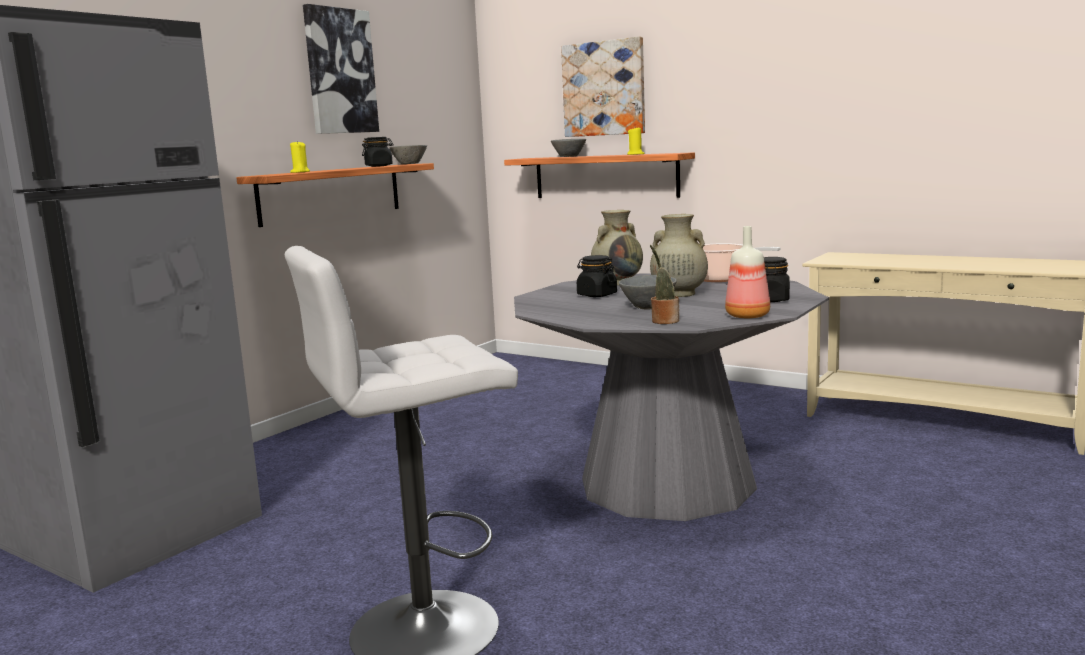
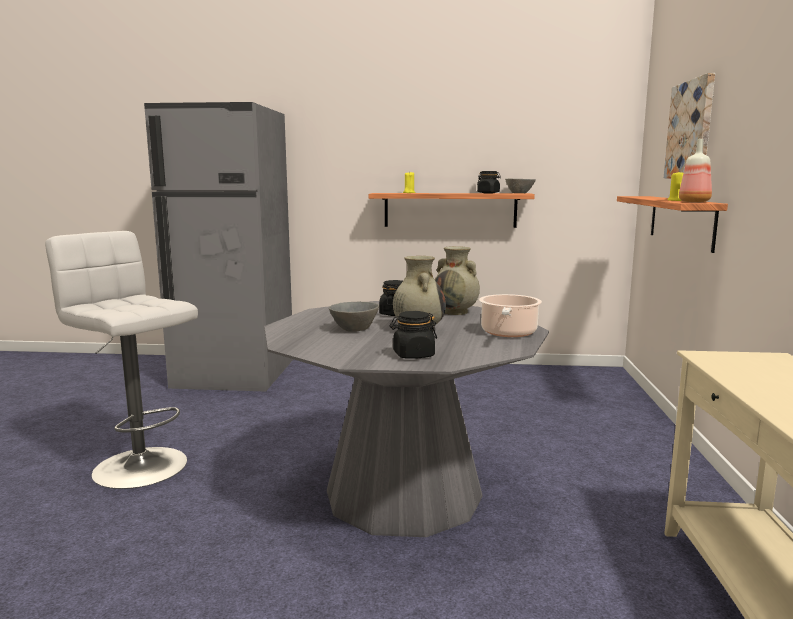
camera: 60 degrees right, 0 degrees up
picture [303,4,379,134] -> none
grey bowl [551,139,586,157] -> none
potted plant [650,245,679,324] -> none
bottle [725,226,770,318] -> bottle moved to [679,139,712,202]

